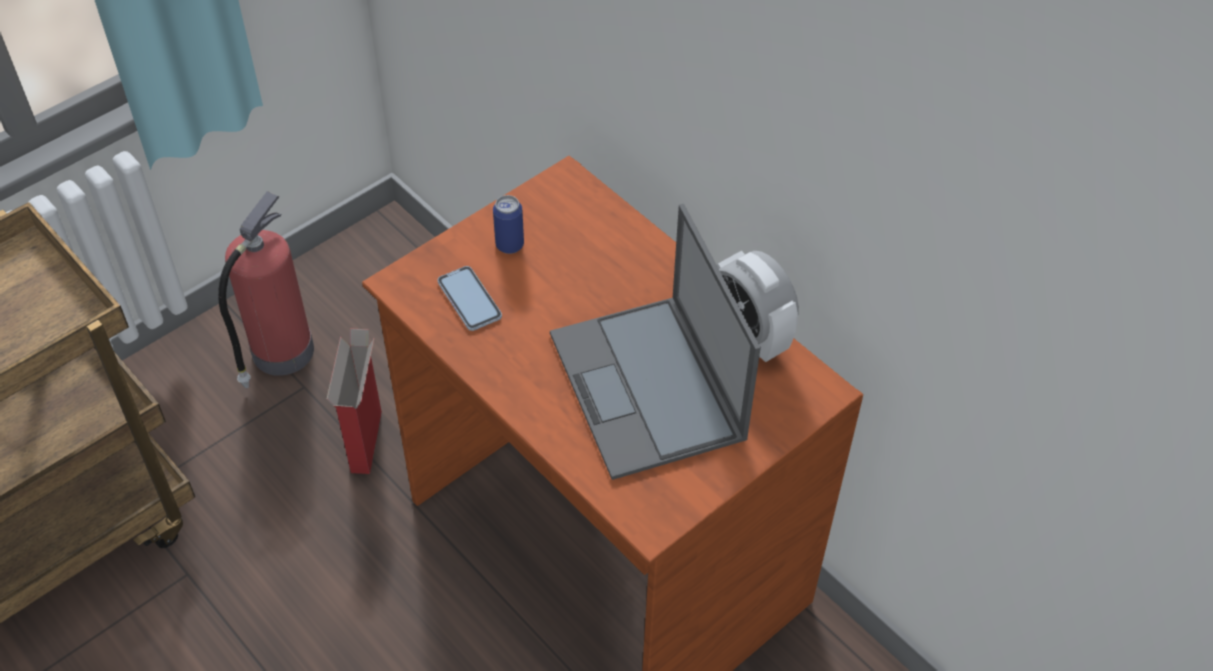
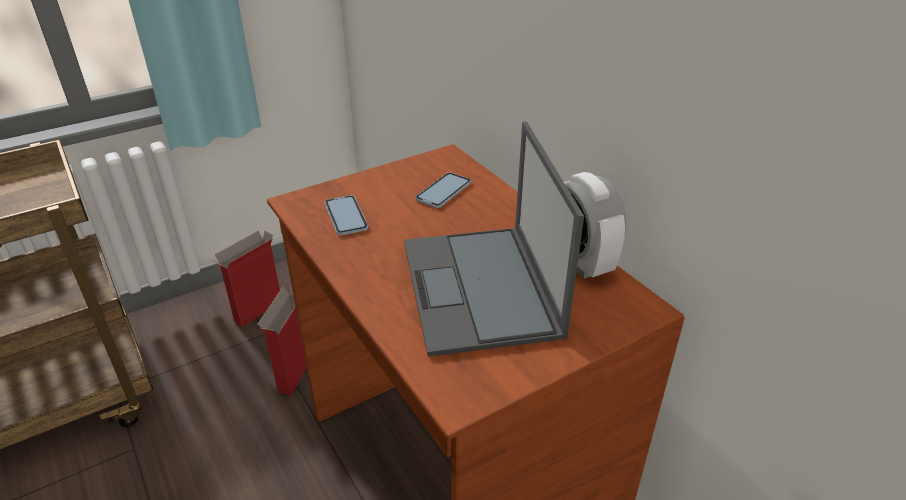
camera: 10 degrees right, 15 degrees down
fire extinguisher [218,191,314,388] -> cardboard box [213,231,280,327]
can [493,195,524,254] -> none
none -> phone [415,173,471,208]

